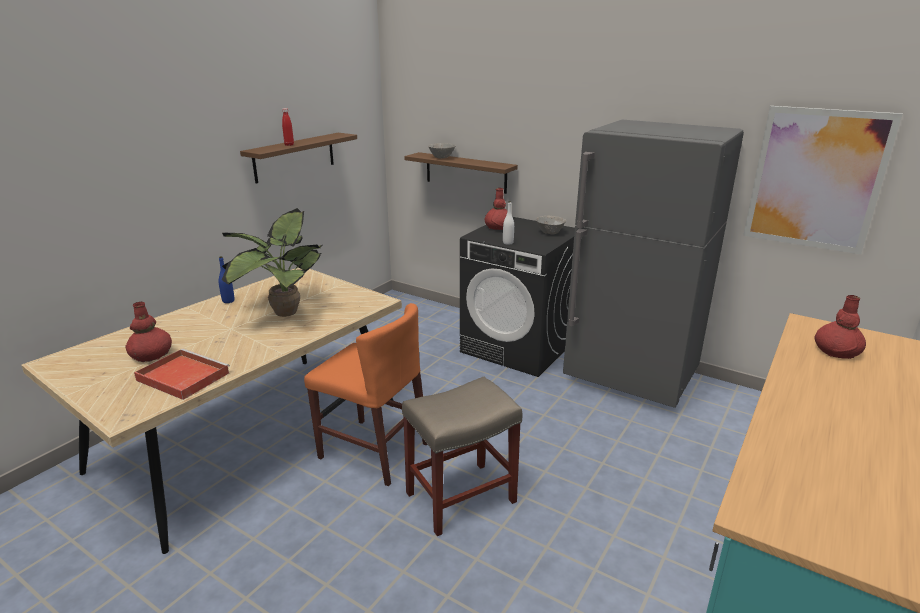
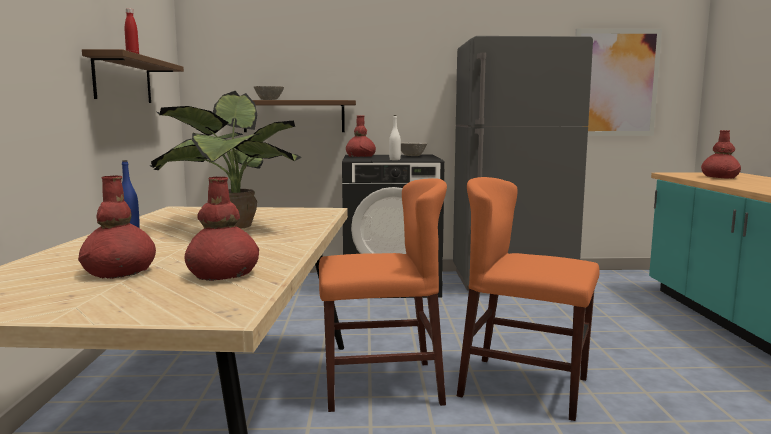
camera: 35 degrees left, 15 degrees down
red tray [134,349,230,400] -> red vase [184,177,259,281]
beige stool [402,377,522,536] -> orange chair [457,177,600,421]

